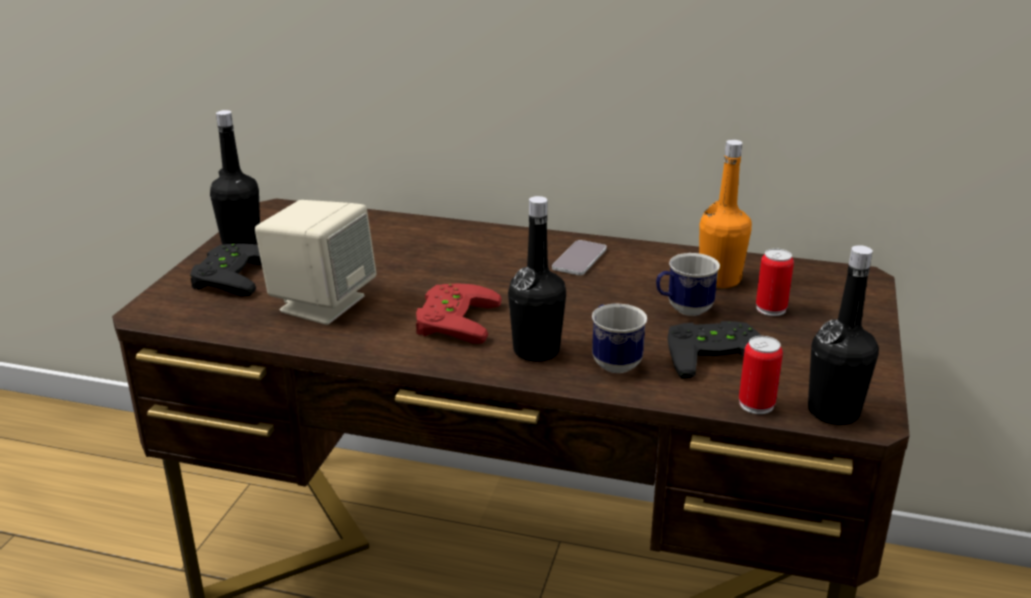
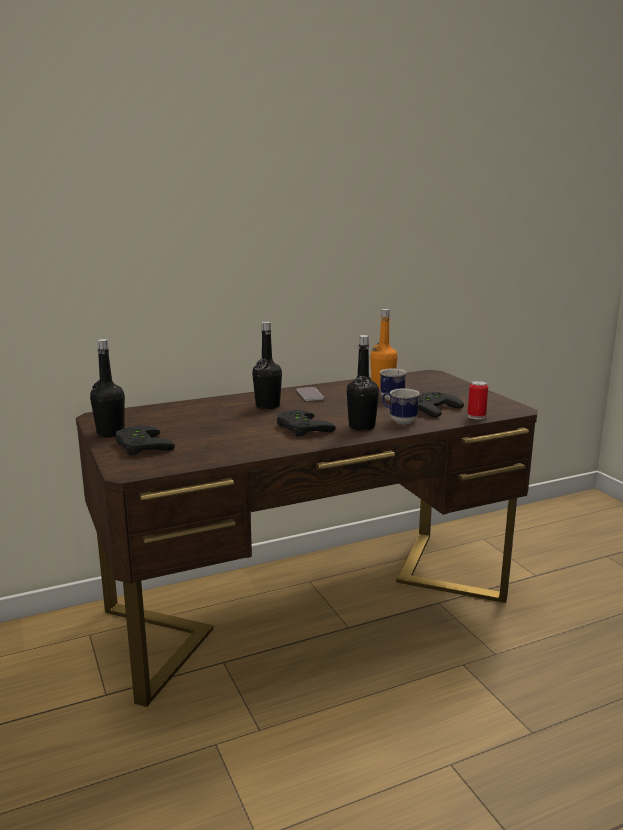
camera: 40 degrees left, 10 degrees down
beige speaker [255,200,376,325] -> none
red game controller [416,283,502,343] -> black game controller [277,410,336,437]
can [756,248,794,316] -> none
black bottle [808,245,879,425] -> black bottle moved to [252,321,282,409]

